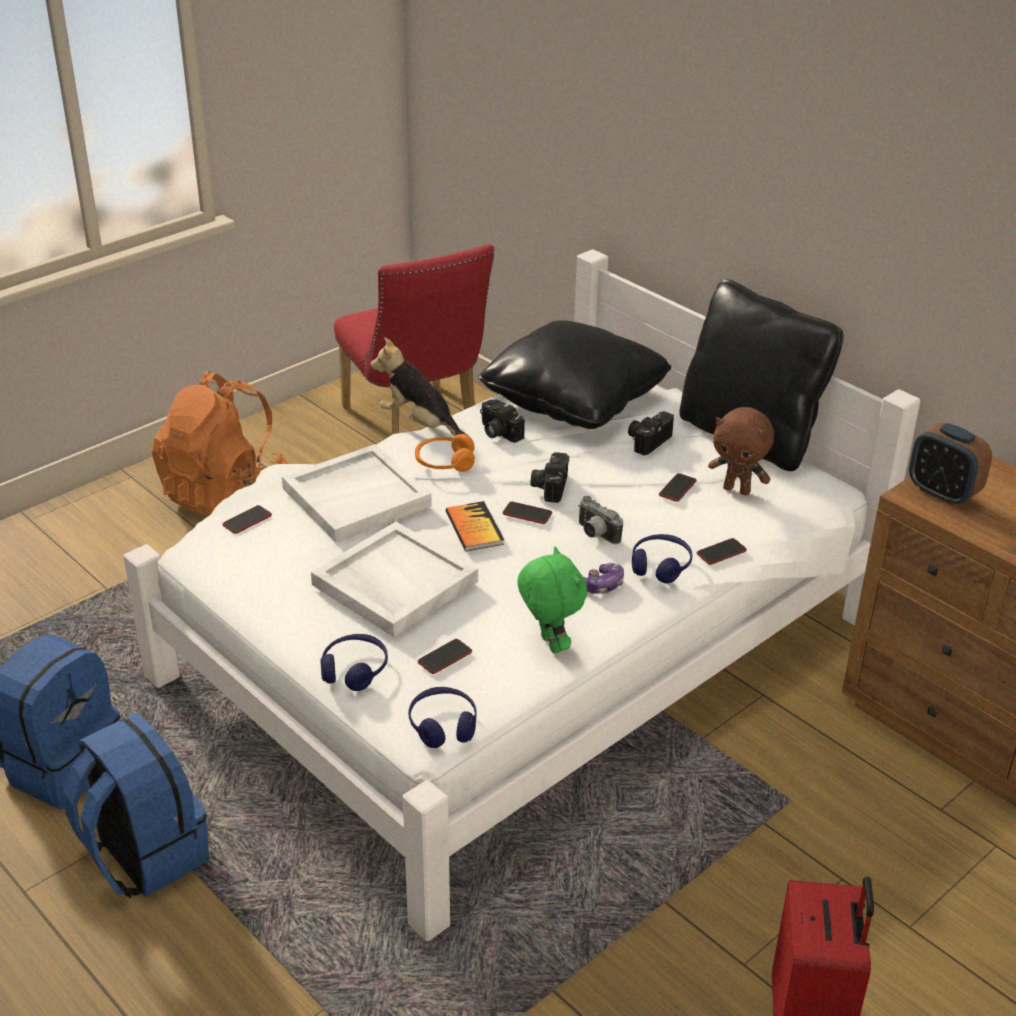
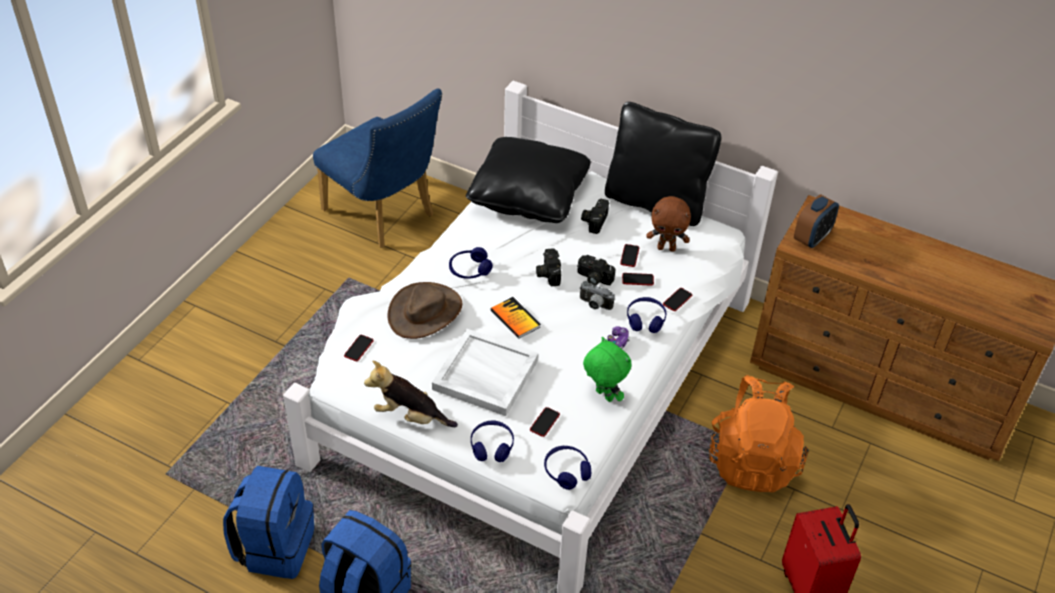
camera: 20 degrees left, 10 degrees up
orange backpack [151,371,289,516] -> orange backpack moved to [709,375,809,492]
white tray [282,444,432,542] -> brown hat [387,282,462,339]
red chair [334,244,494,434] -> blue chair [313,89,442,248]
plush toy [371,337,467,436] -> plush toy moved to [364,361,458,427]
orange headphones [415,434,475,472] -> blue headphones [449,247,493,279]
camera [480,399,525,443] -> camera moved to [577,255,615,286]
phone [503,501,552,524] -> phone moved to [622,273,654,286]
alarm clock [909,422,992,506] -> alarm clock turned 75 degrees counterclockwise [794,195,839,248]

